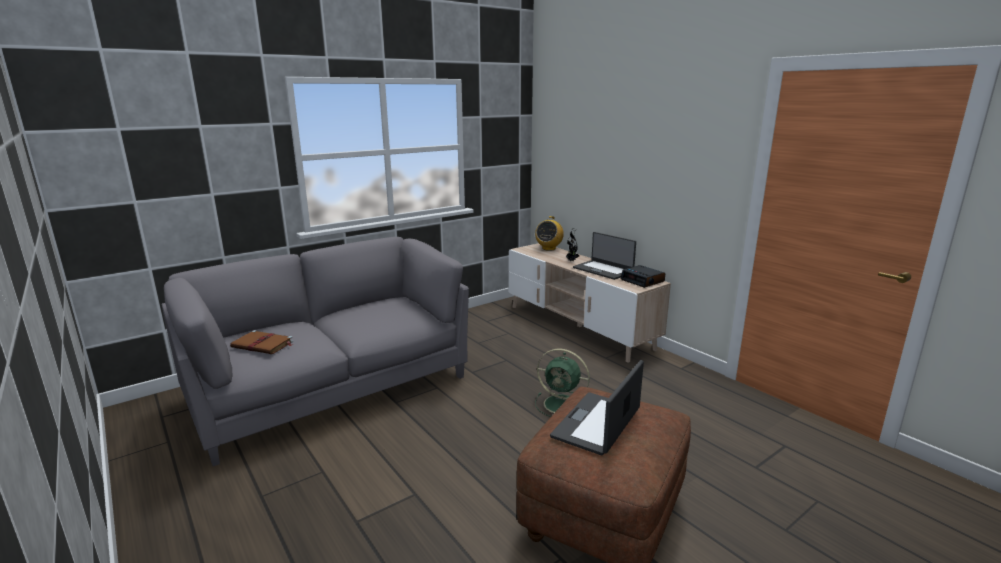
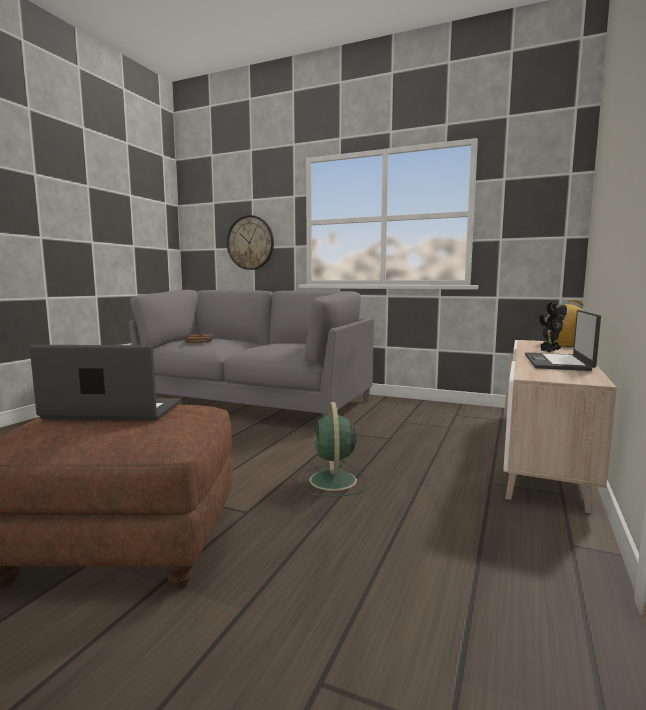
camera: 60 degrees right, 10 degrees down
alarm clock [621,265,666,288] -> none
none -> wall clock [227,215,274,270]

